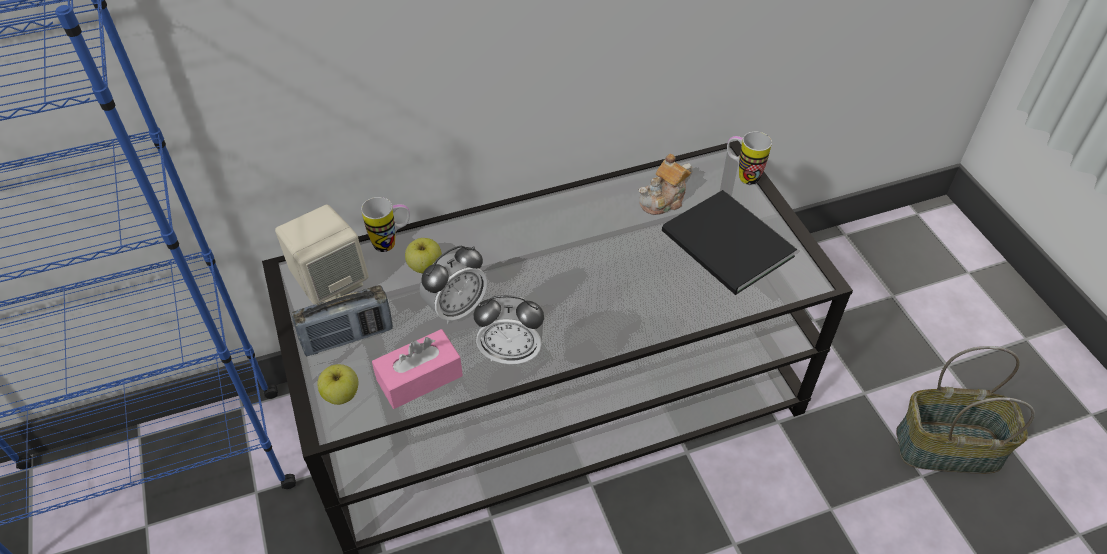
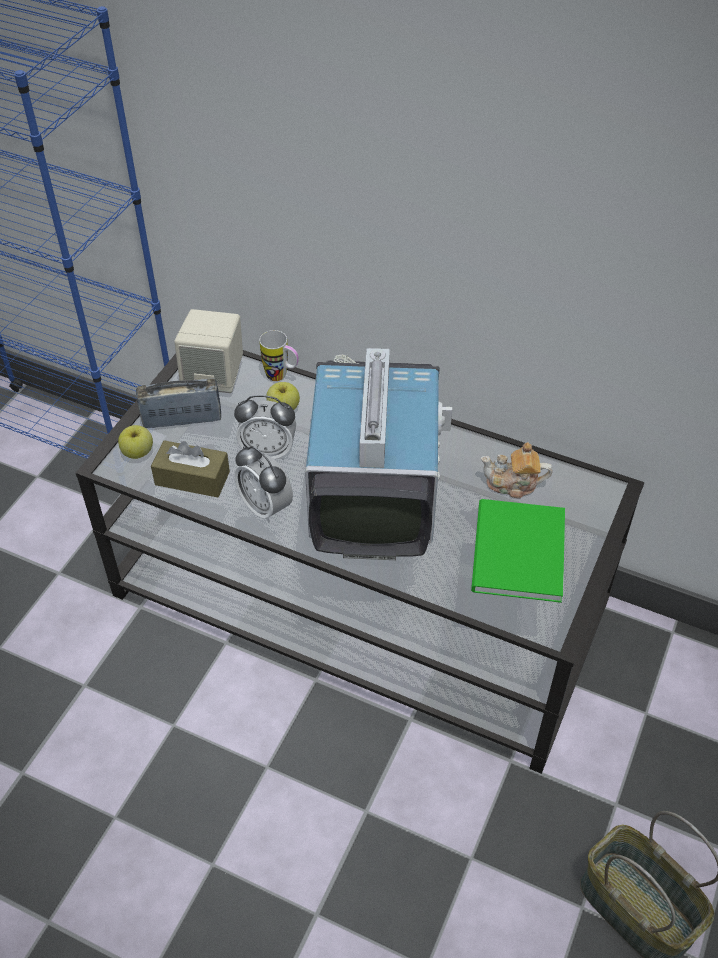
camera: 45 degrees right, 0 degrees up
radio [292,285,393,356] -> radio turned 150 degrees clockwise [136,378,221,428]
pink tissue box [372,329,463,409] -> brown tissue box [151,440,230,497]
black book [662,190,797,295] -> green book [471,499,565,603]
mug [727,132,772,185] -> none
none -> television [305,348,452,560]

